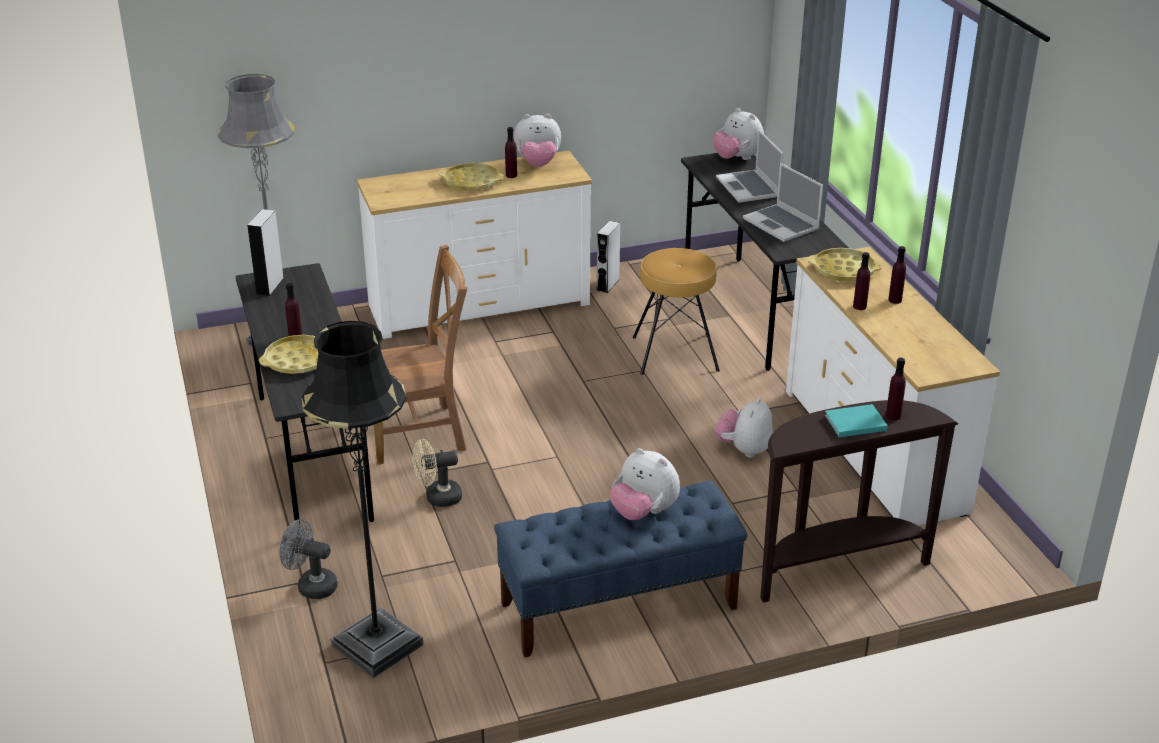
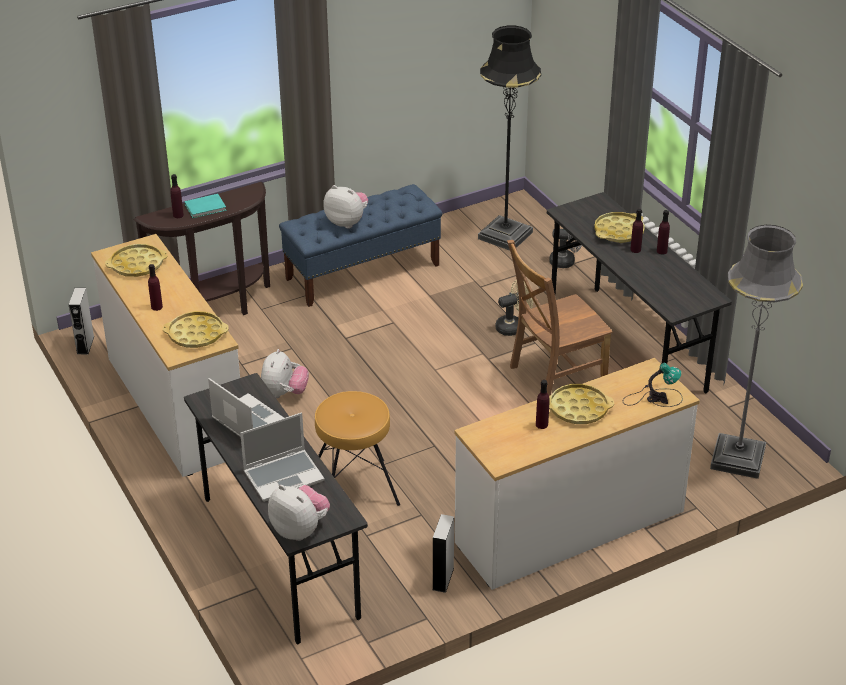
camera: 170 degrees right, 5 degrees up
grey speaker [247,209,284,296] -> grey speaker moved to [69,288,94,355]
plush toy [513,114,561,167] -> none
laptop [716,130,783,203] -> laptop turned 90 degrees clockwise [240,413,325,502]
purple bottle [853,252,870,310] -> purple bottle moved to [657,210,670,254]
none -> yellow tray [105,244,168,277]
none -> table lamp [623,363,683,407]

